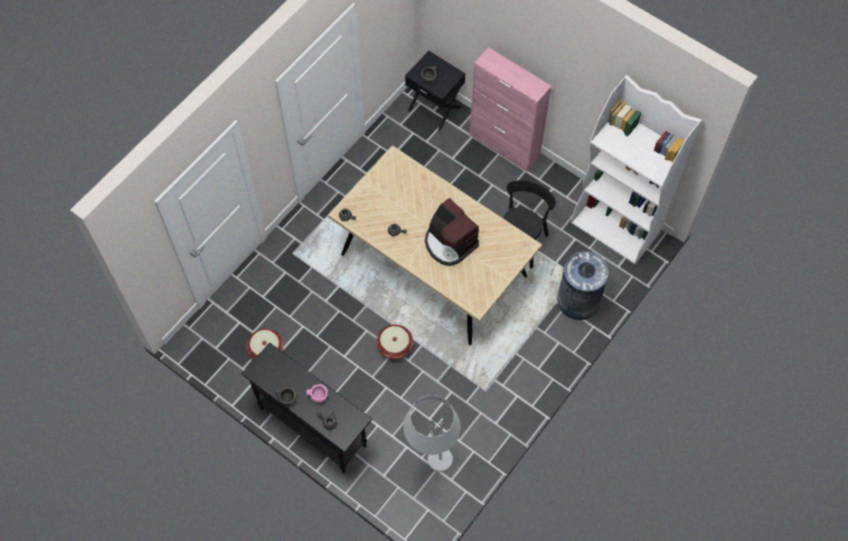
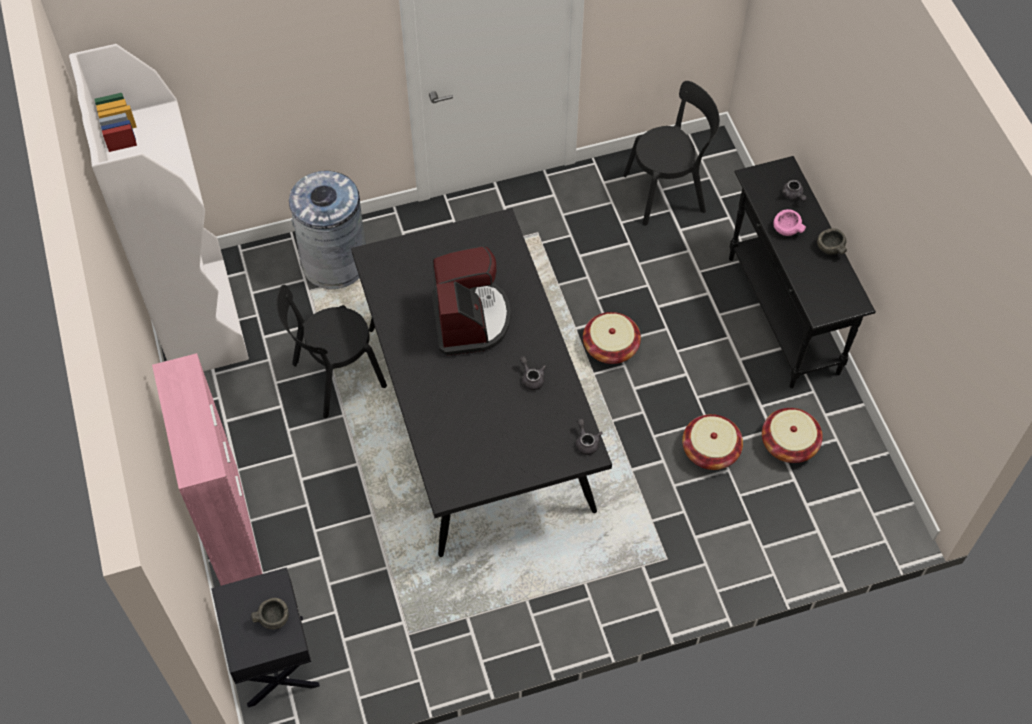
camera: 145 degrees left, 5 degrees down
beige dining table [328,145,542,345] -> black dining table [351,208,612,557]
white floor lamp [403,395,461,472] -> black chair [623,81,720,226]
none -> basket [682,414,743,470]

